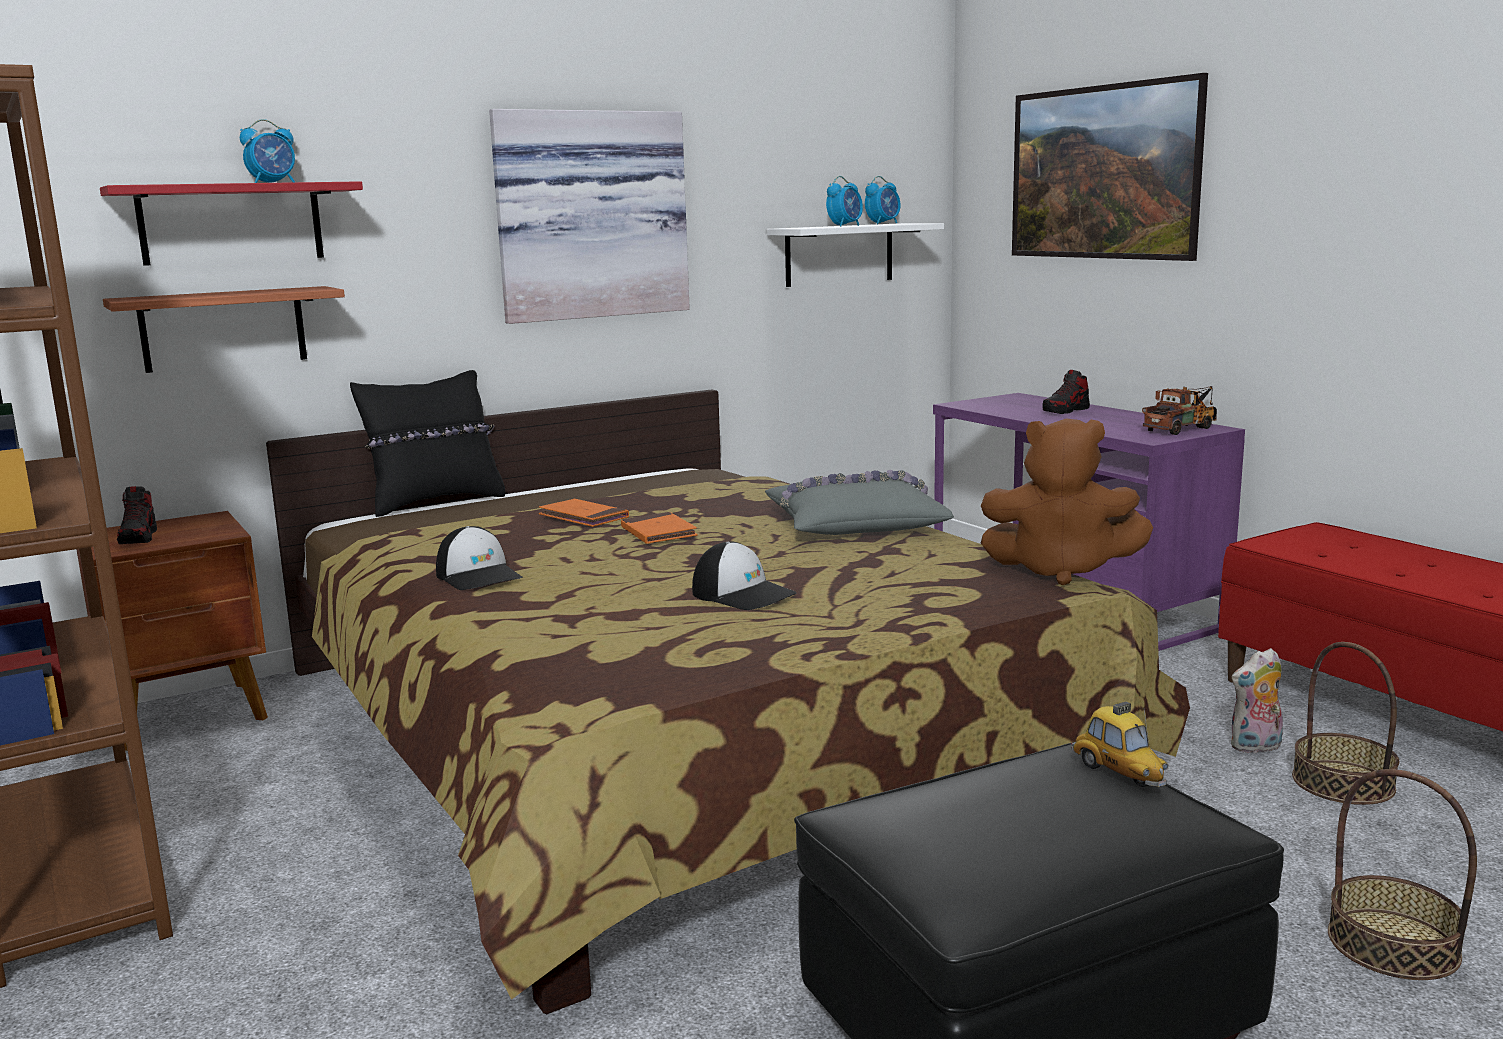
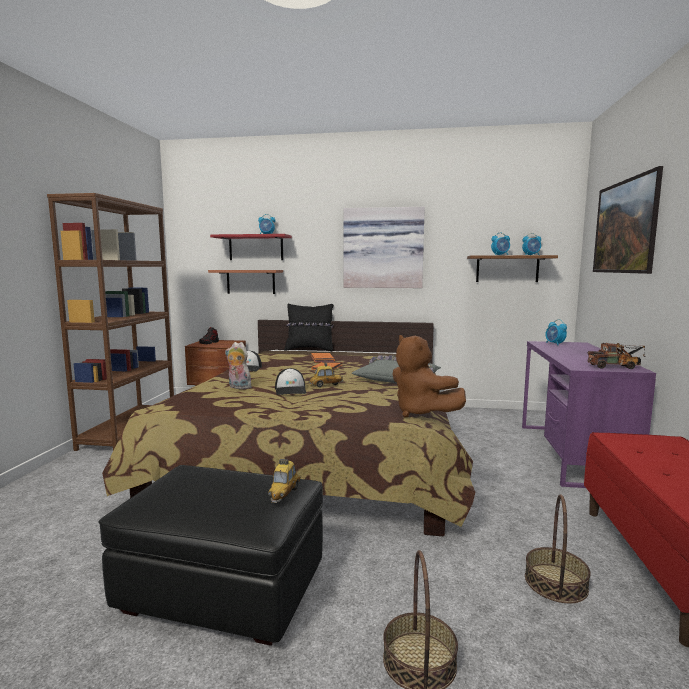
camera: 40 degrees right, 5 degrees down
white shelf [767,223,944,287] -> brown shelf [467,255,558,282]
shoe [1042,370,1090,414] -> none
plush toy [1231,648,1287,753] -> plush toy moved to [225,342,252,389]
none -> toy car [309,363,343,387]
none -> alarm clock [545,319,567,345]

